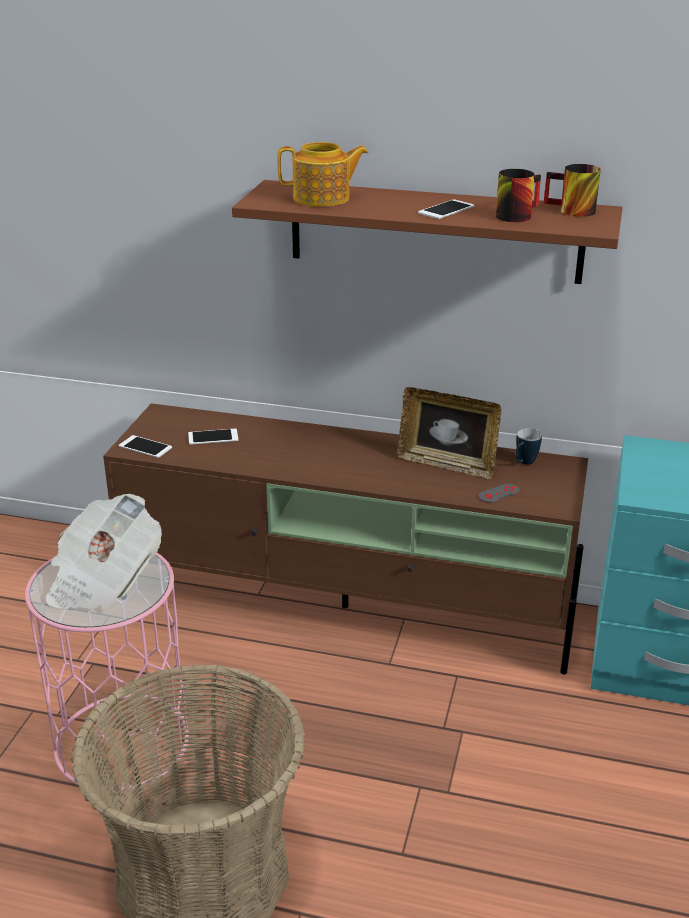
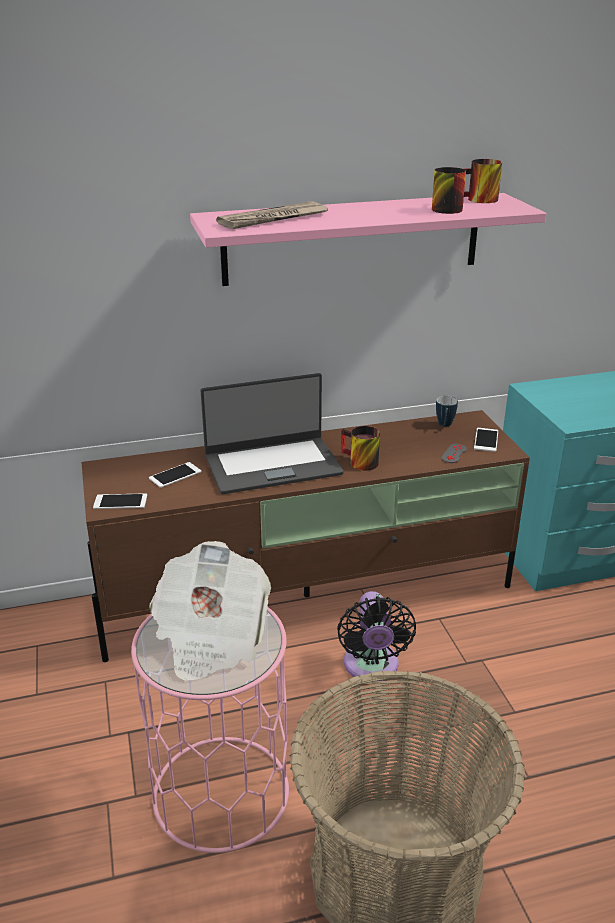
camera: 30 degrees left, 0 degrees up
brown shelf [232,180,623,284] -> pink shelf [190,193,547,286]
teapot [277,142,368,207] -> newspaper [216,202,328,229]
picture frame [397,387,501,479] -> none
phone [418,199,474,219] -> phone moved to [474,428,498,452]
none -> laptop [200,373,344,494]
none -> black fan [337,591,416,681]
none -> mug [341,426,380,471]

